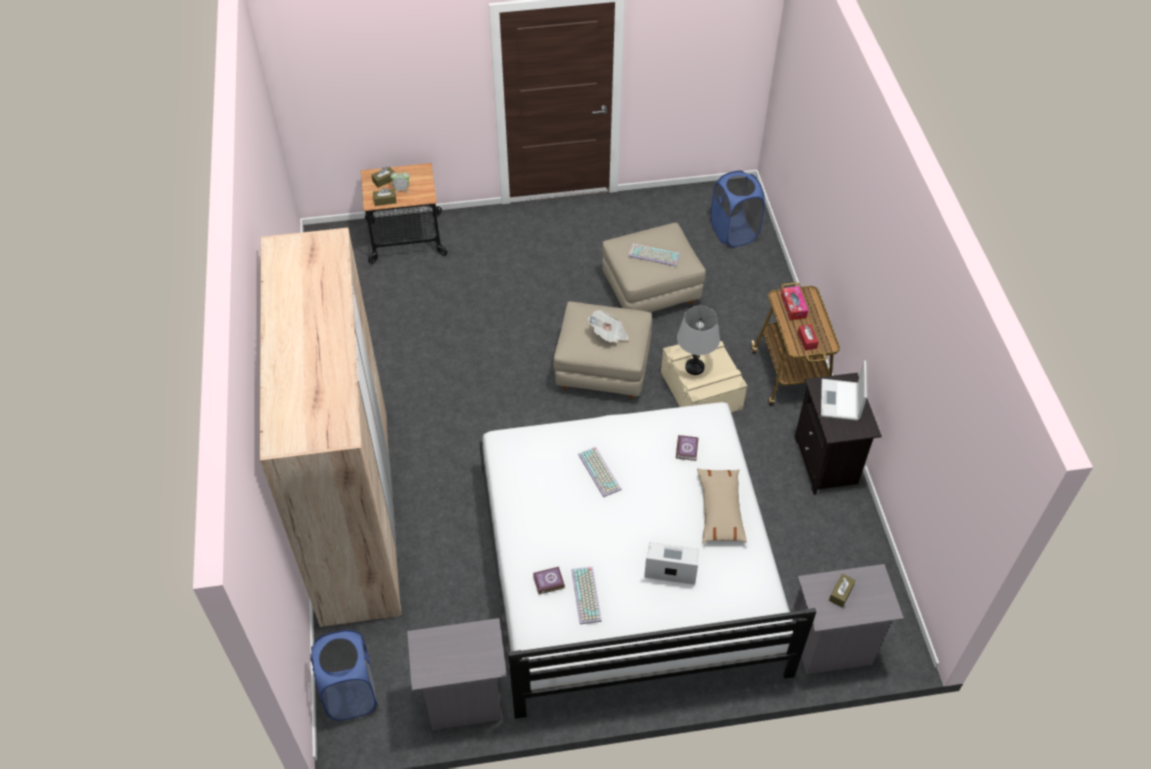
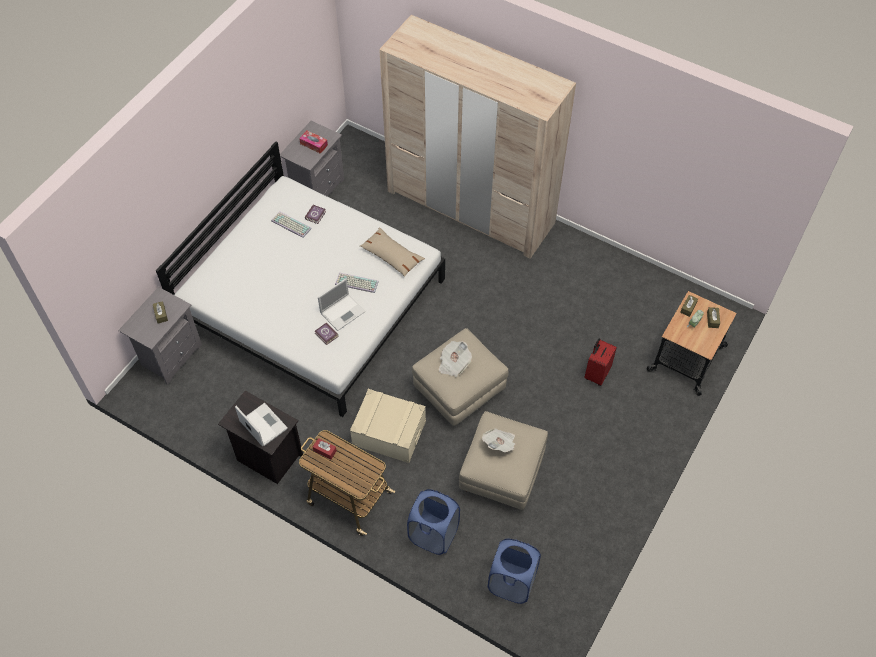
camera: 130 degrees right, 5 degrees up
blue laundry basket [310,630,378,721] -> blue laundry basket moved to [407,489,460,555]
keyboard [628,244,680,266] -> newspaper [482,428,515,452]
laptop [644,542,699,585] -> laptop moved to [318,278,366,331]
grey table lamp [677,306,720,375] -> none
beige pillow [697,468,747,543] -> beige pillow moved to [360,227,425,277]
tissue box [781,286,808,320] -> tissue box moved to [299,131,328,154]
none -> red suitcase [584,339,617,386]

